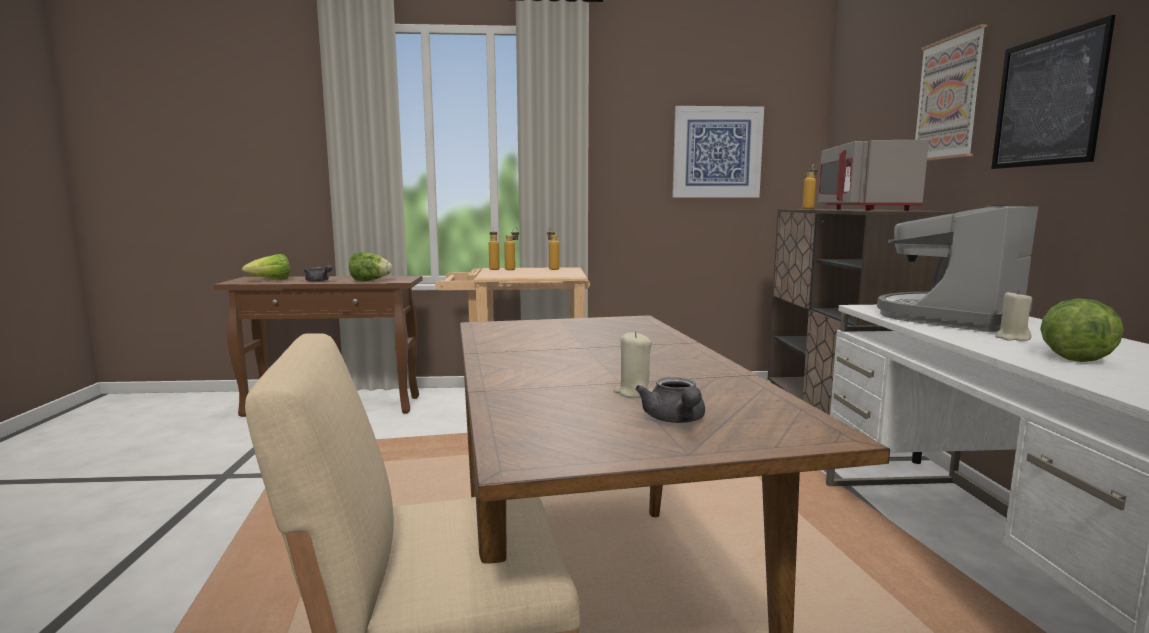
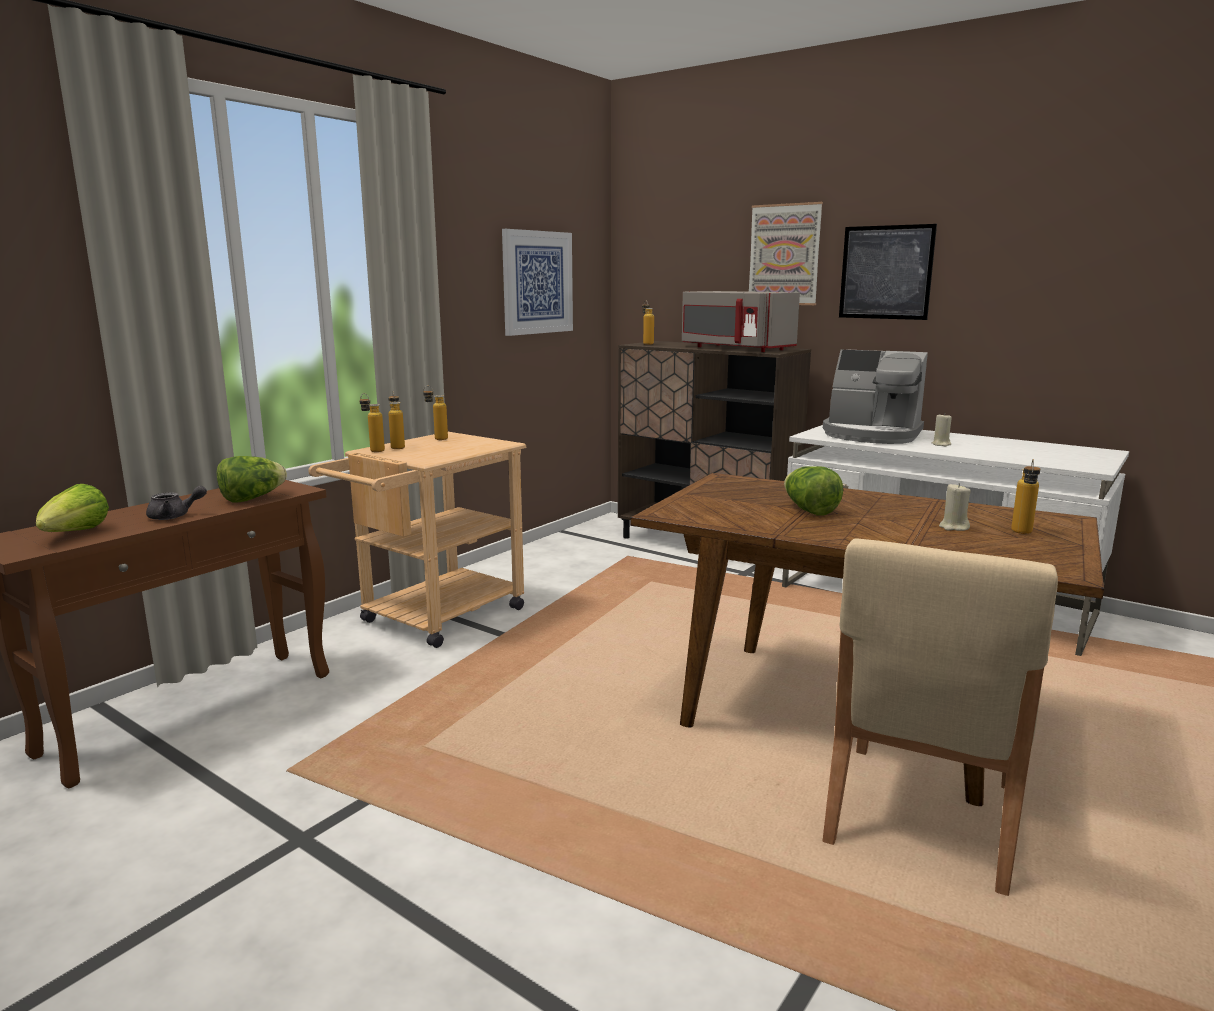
camera: 50 degrees left, 5 degrees up
grey teapot [635,377,705,423] -> bottle [1011,459,1040,534]
coffee machine [877,205,1038,332] -> coffee machine turned 60 degrees counterclockwise [823,349,928,444]
lettuce [1040,298,1124,362] -> lettuce moved to [784,466,843,516]

